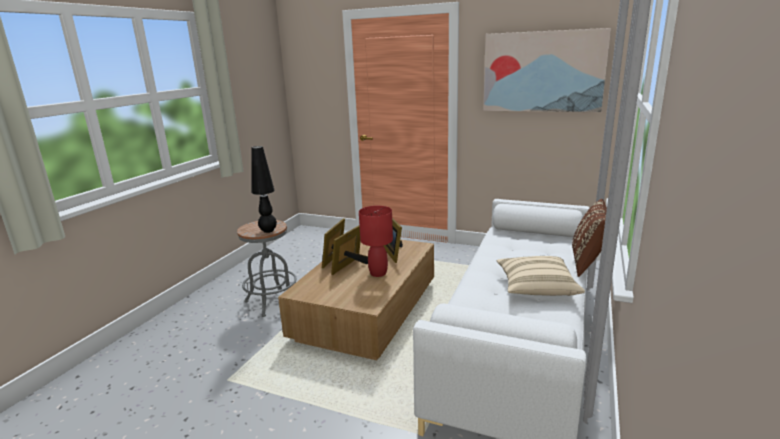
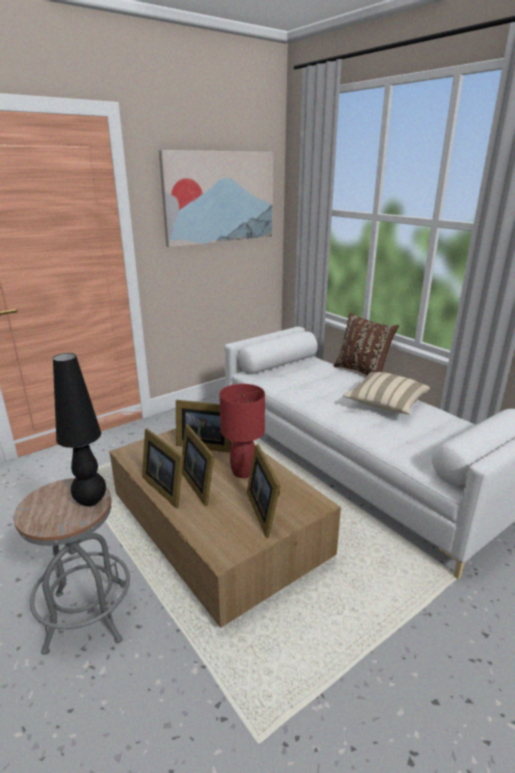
camera: 60 degrees left, 5 degrees up
none -> picture frame [247,444,281,538]

